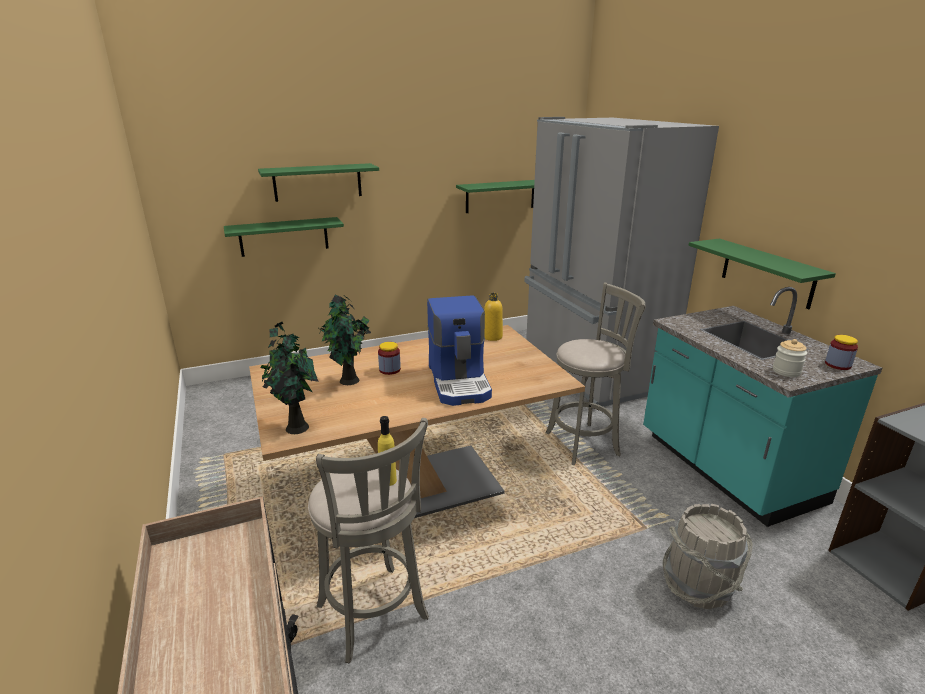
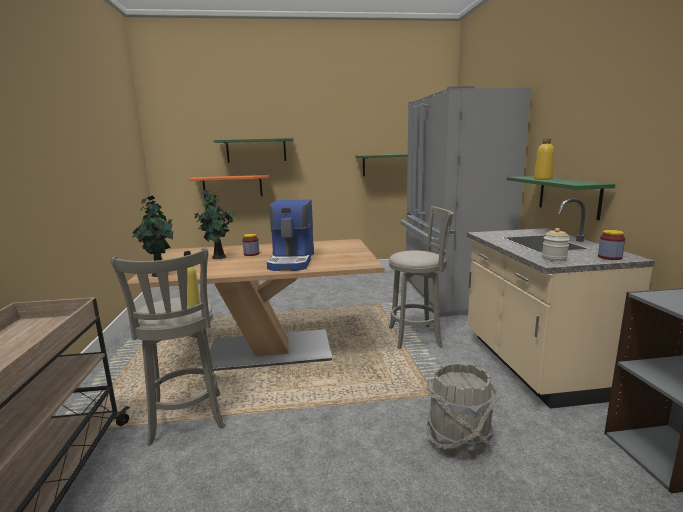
camera: 15 degrees right, 10 degrees down
green shelf [224,217,344,257] -> orange shelf [189,175,269,199]
yellow bottle [484,293,503,341] -> yellow bottle moved to [534,139,554,180]
turquoise counter [643,287,882,527] -> beige counter [467,198,655,409]

